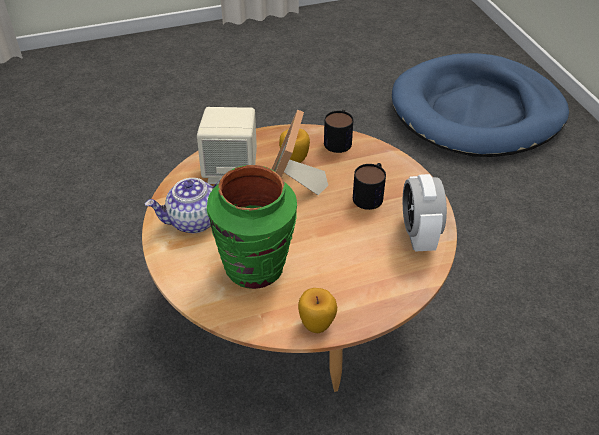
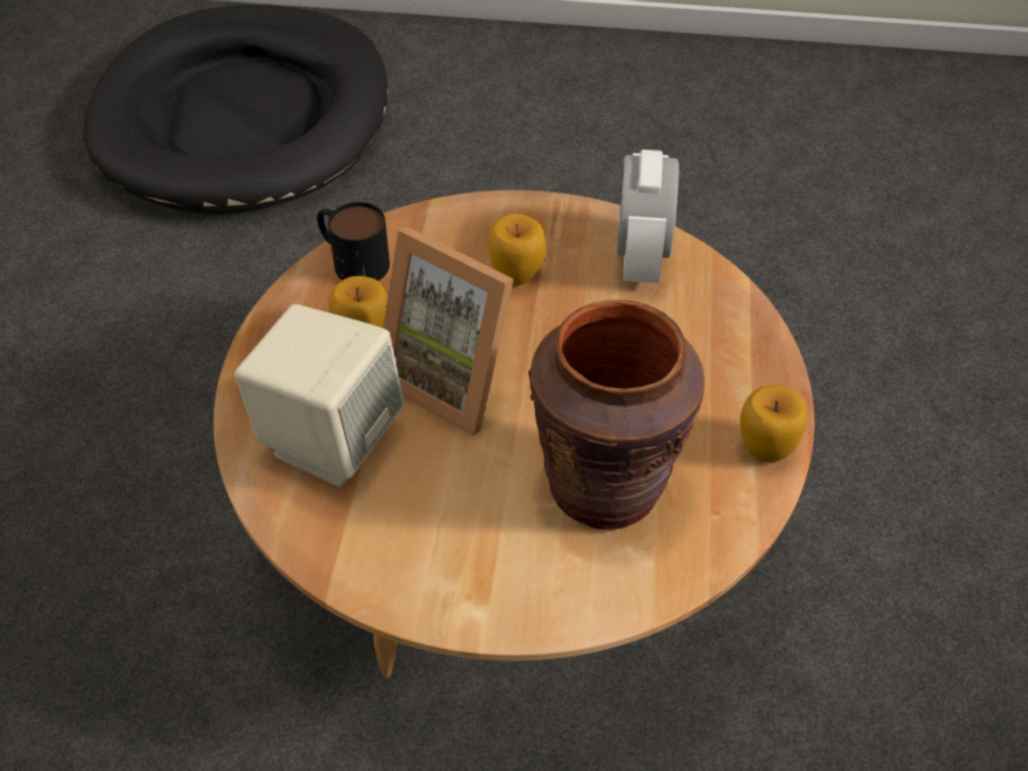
camera: 65 degrees left, 5 degrees up
teapot [145,178,220,233] -> none
green vase [207,165,297,289] -> brown vase [528,300,705,529]
mug [353,163,386,210] -> apple [488,213,546,286]
blue dog bed [392,53,569,157] -> black dog bed [83,5,388,214]
alarm clock [403,174,447,252] -> alarm clock turned 75 degrees clockwise [617,150,679,283]

